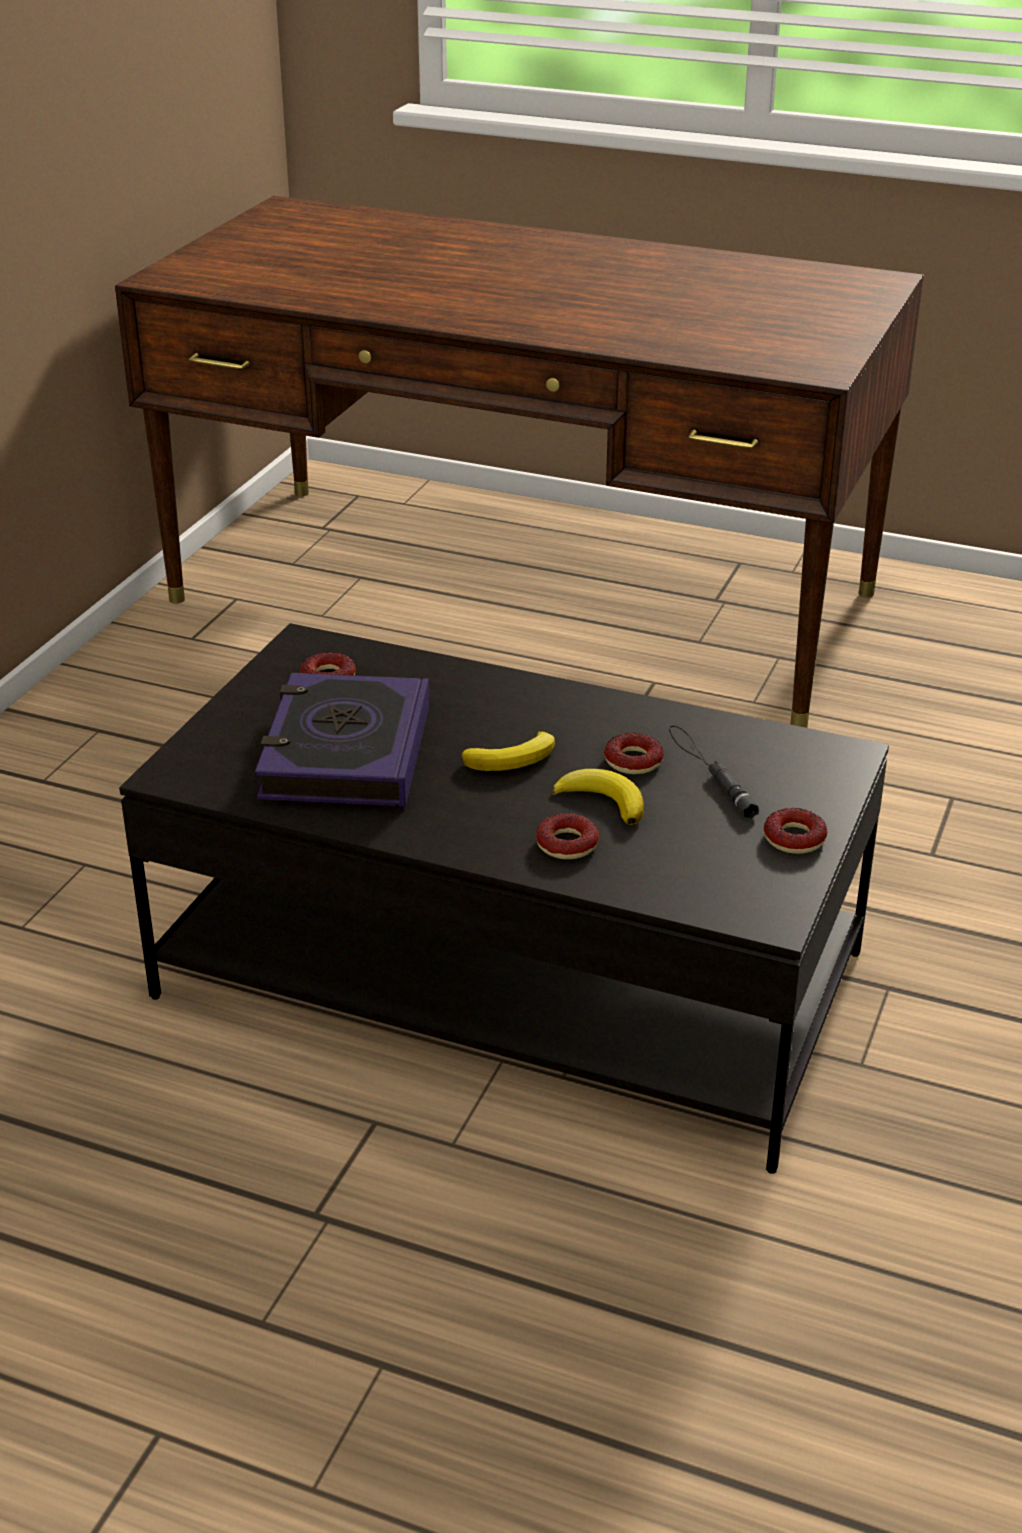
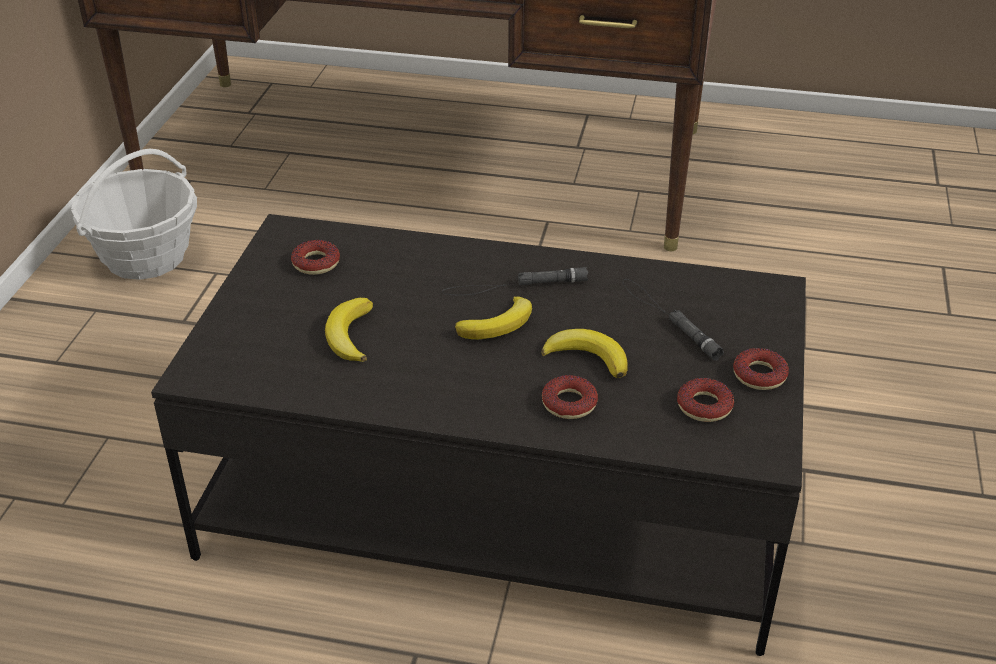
camera: 10 degrees left, 5 degrees up
book [255,673,429,807] -> banana [325,298,373,362]
donut [604,733,664,774] -> donut moved to [677,378,734,422]
none -> basket [71,149,197,280]
none -> black flashlight [442,267,588,296]

